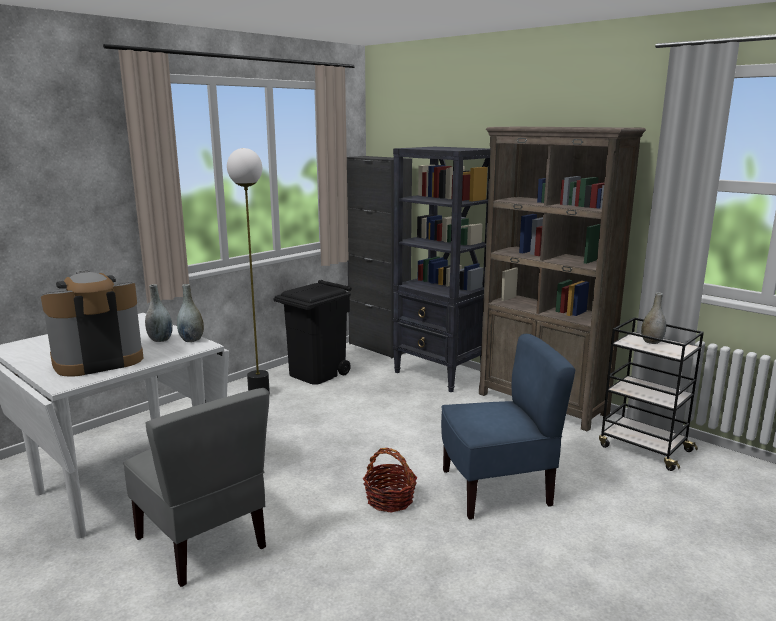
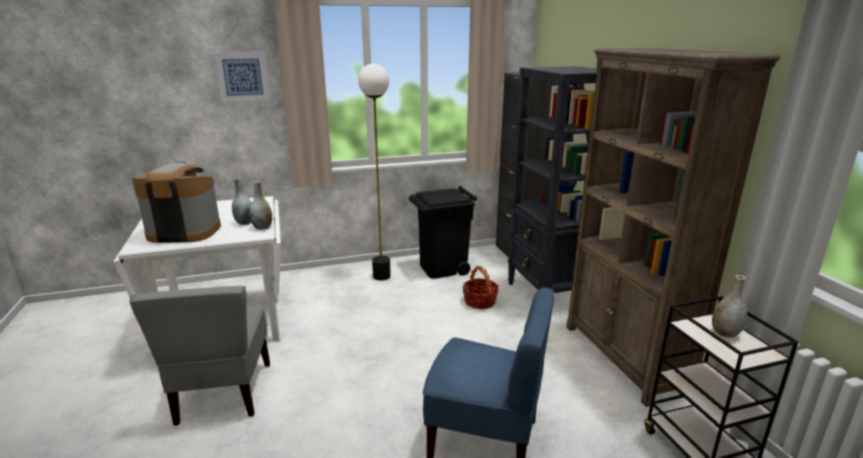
camera: 30 degrees right, 5 degrees up
basket [363,448,417,513] -> basket moved to [462,266,499,309]
none -> picture [213,51,270,102]

